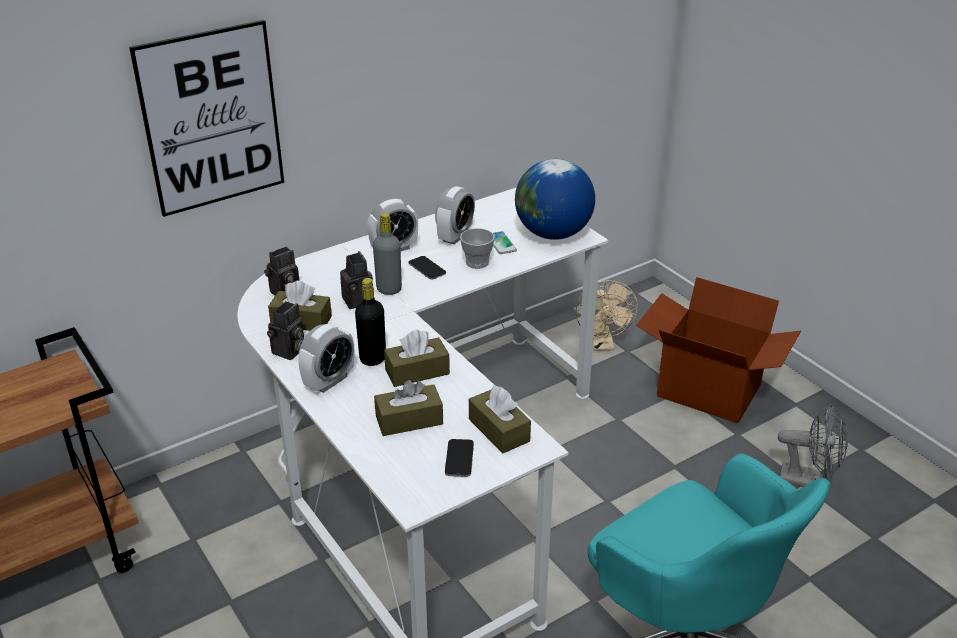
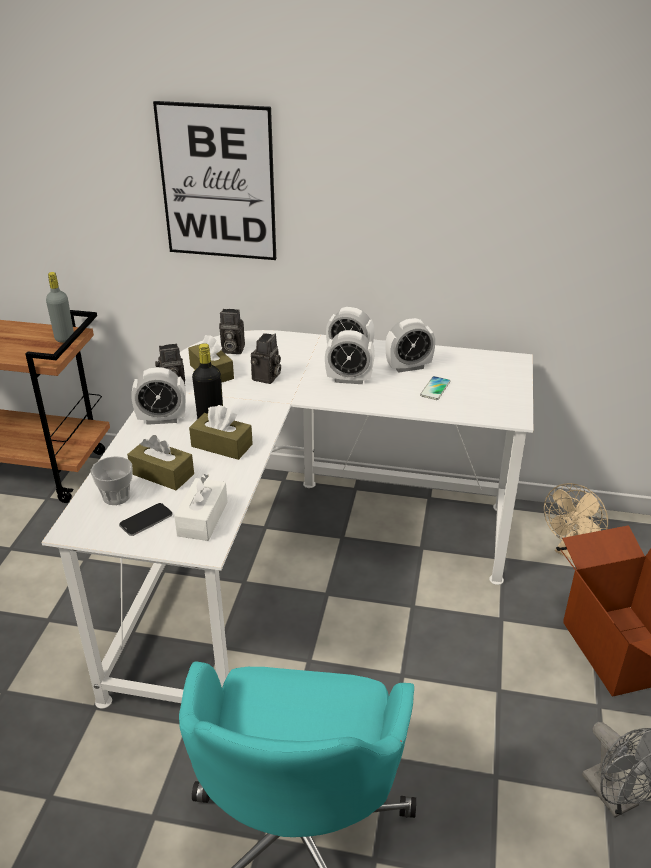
camera: 45 degrees right, 0 degrees up
grey bottle [373,213,402,295] -> grey bottle moved to [46,272,74,343]
phone [408,256,446,280] -> alarm clock [325,330,375,384]
cup [460,228,495,269] -> cup moved to [91,456,132,505]
brown tissue box [469,385,531,453] -> white tissue box [174,474,228,541]
globe [515,159,595,240] -> none

